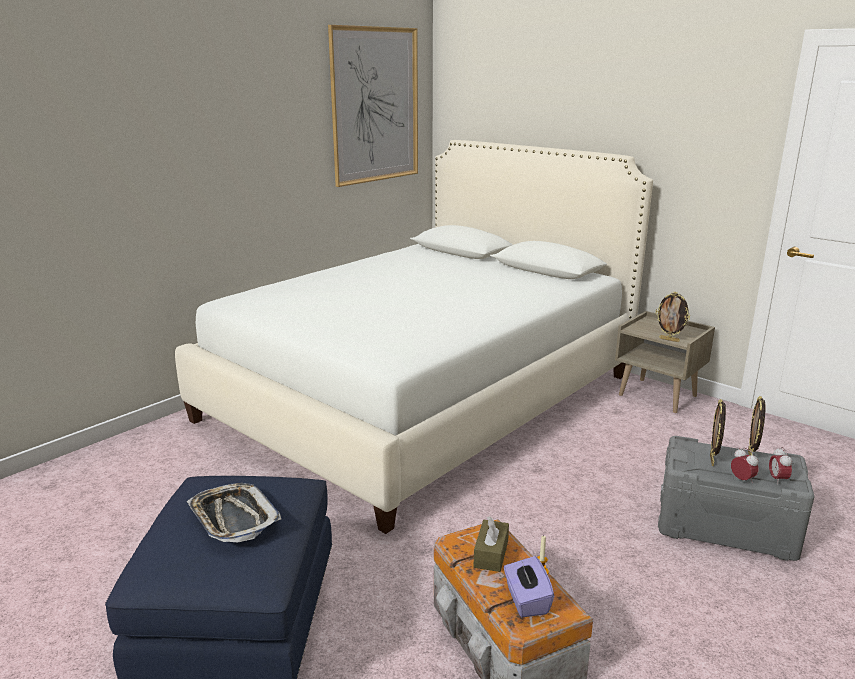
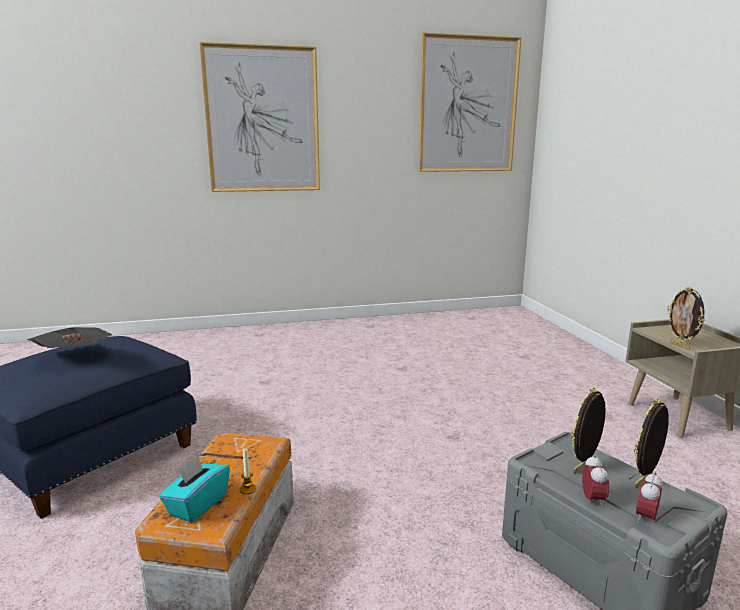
camera: 35 degrees right, 5 degrees down
white bed [175,140,653,534] -> none
tray [187,483,281,542] -> newspaper [27,327,112,348]
brown tissue box [474,516,509,572] -> none
purple tissue box [504,556,554,617] -> turquoise tissue box [159,455,230,523]
none -> picture [199,42,320,192]

